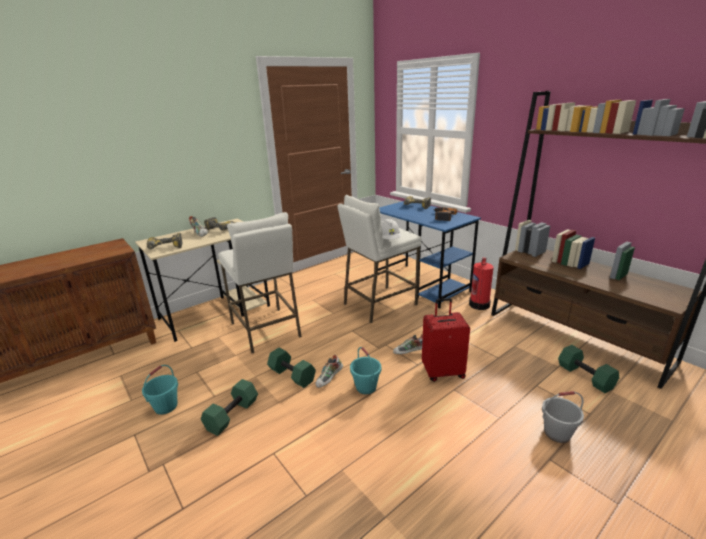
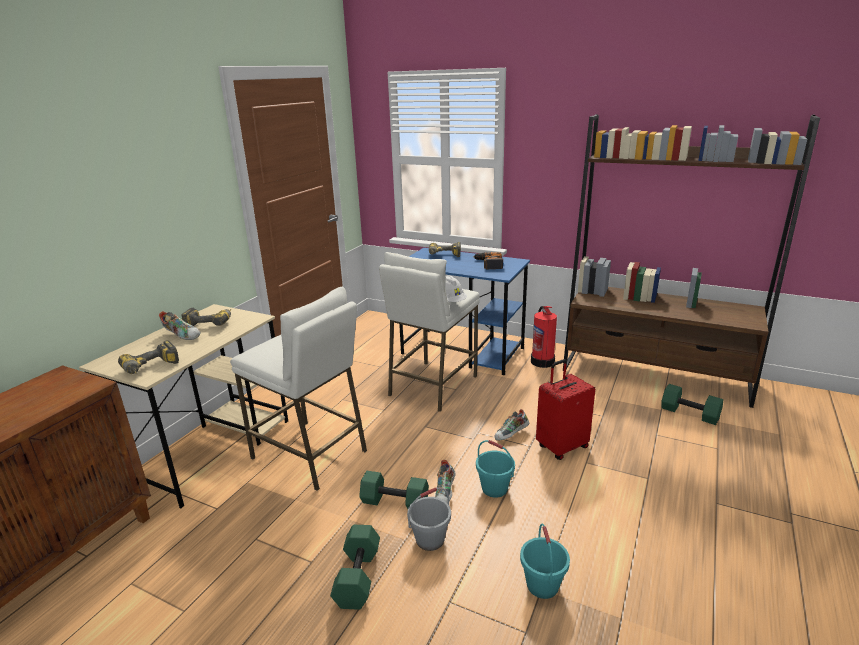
camera: 25 degrees left, 0 degrees up
turquoise bucket [142,365,178,415] -> turquoise bucket moved to [520,524,570,599]
grey bucket [542,391,584,443] -> grey bucket moved to [407,487,451,551]

